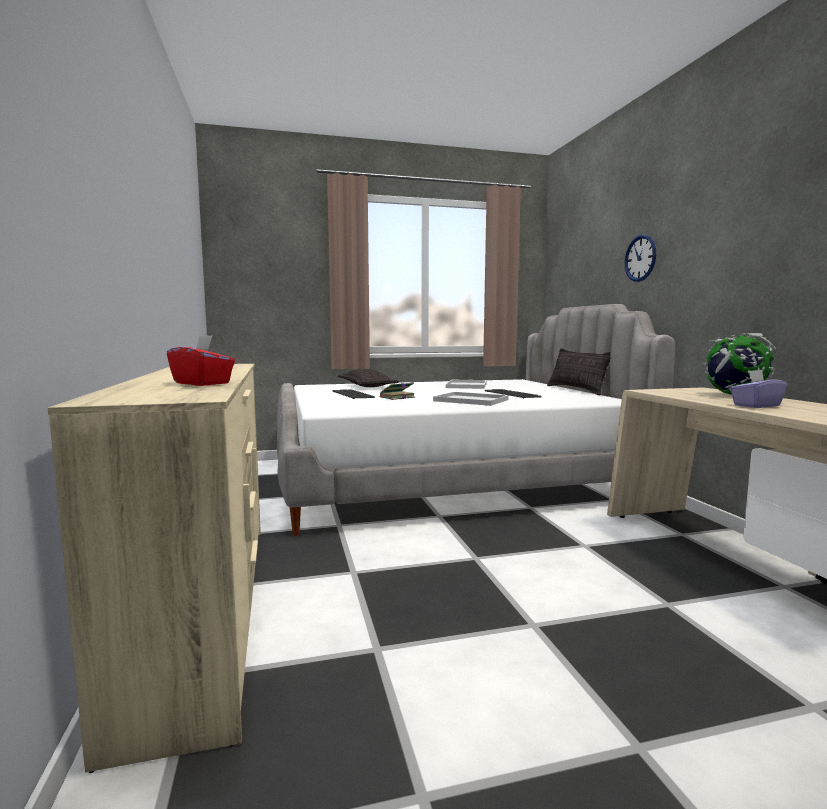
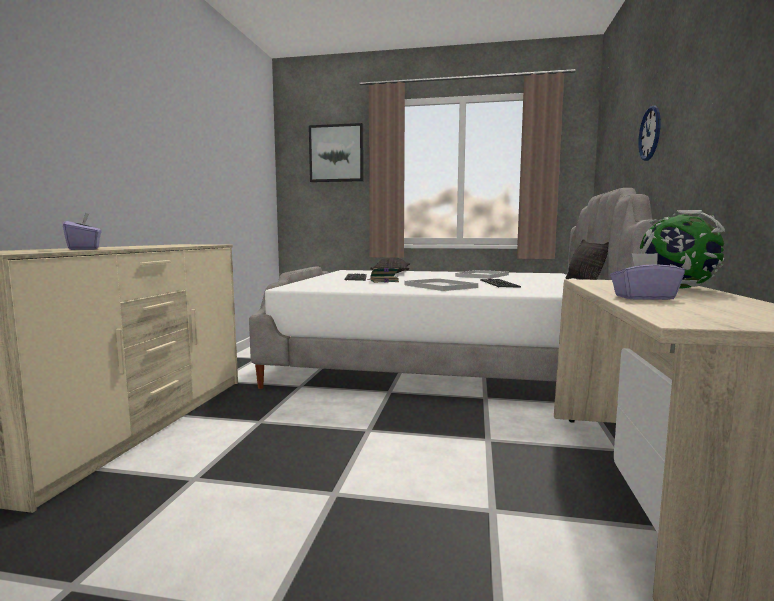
camera: 25 degrees right, 0 degrees up
red tissue box [167,335,235,386] -> purple tissue box [63,213,102,250]
none -> picture [309,123,364,182]

